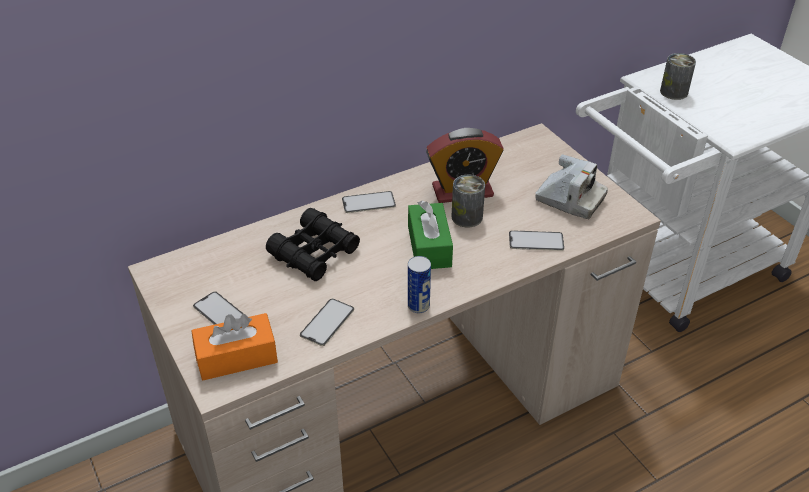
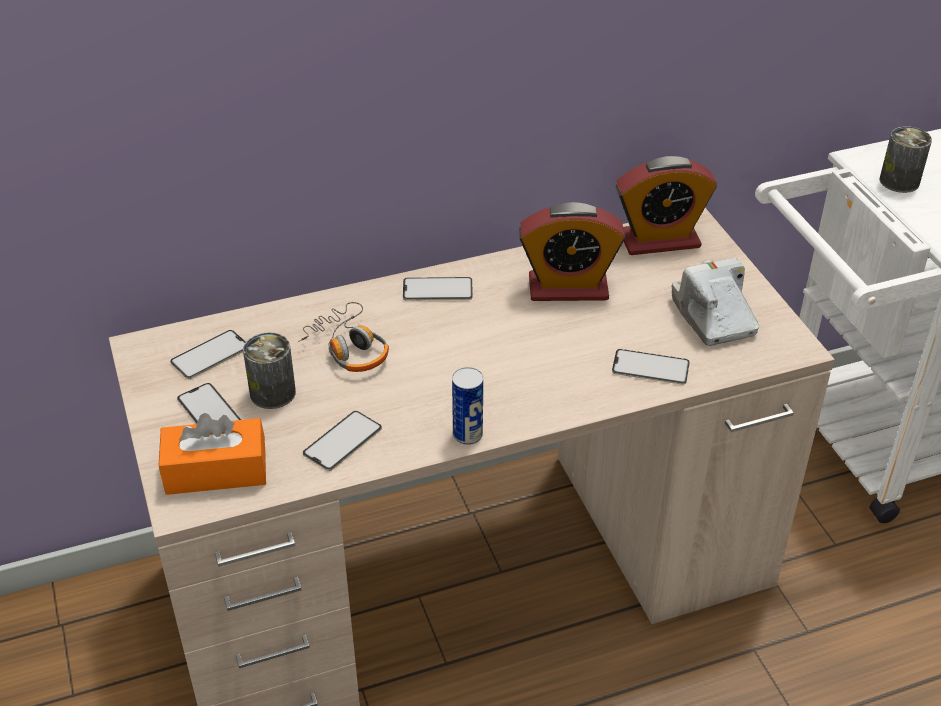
camera: 10 degrees right, 0 degrees up
black binoculars [266,208,360,281] -> headphones [298,302,389,372]
green tissue box [408,200,453,269] -> none
can [451,175,485,227] -> can moved to [243,332,296,409]
camera [535,154,608,219] -> camera turned 150 degrees counterclockwise [672,258,759,346]
none -> phone [170,330,246,379]
none -> alarm clock [616,156,717,255]

